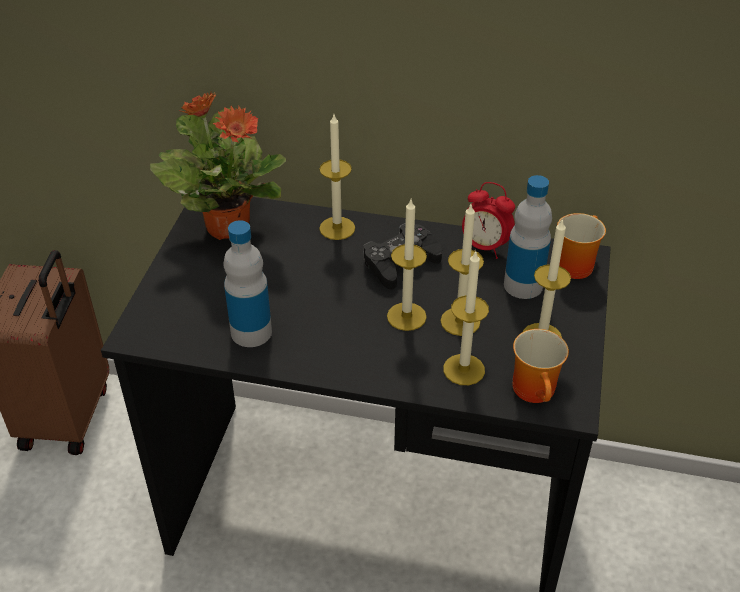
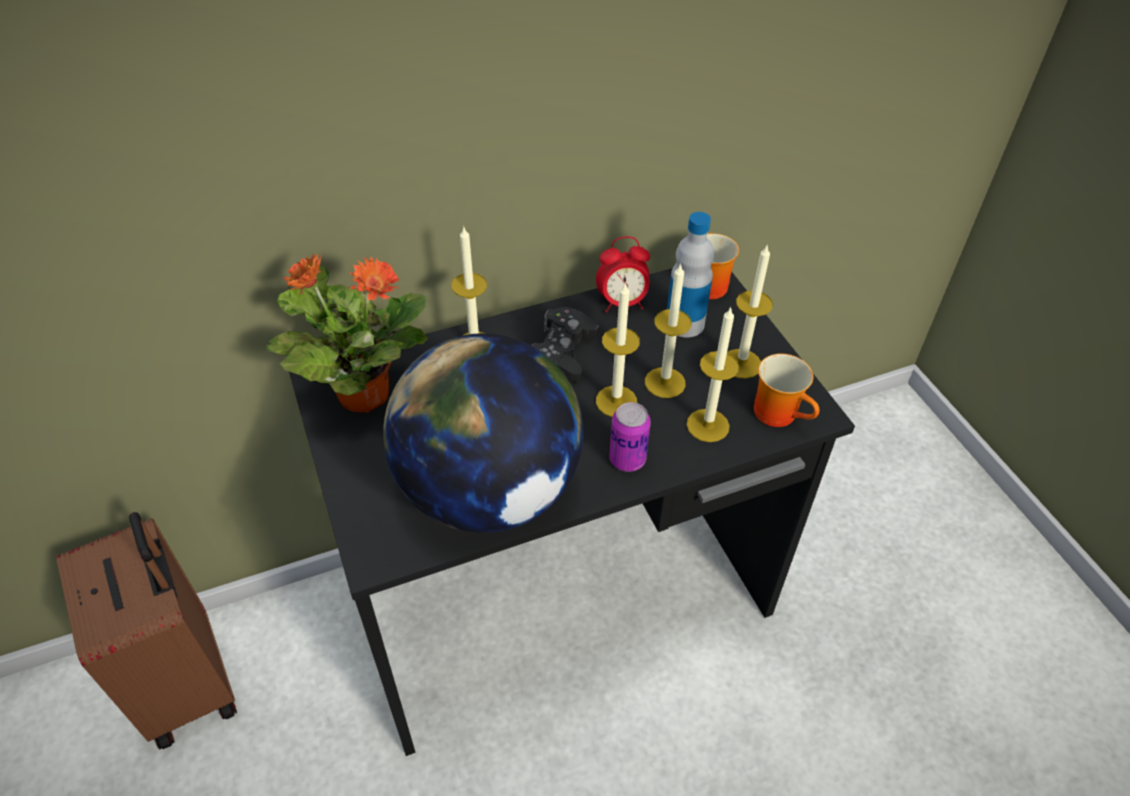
camera: 35 degrees left, 5 degrees up
bottle [224,220,272,347] -> globe [383,333,583,533]
none -> can [609,402,651,472]

